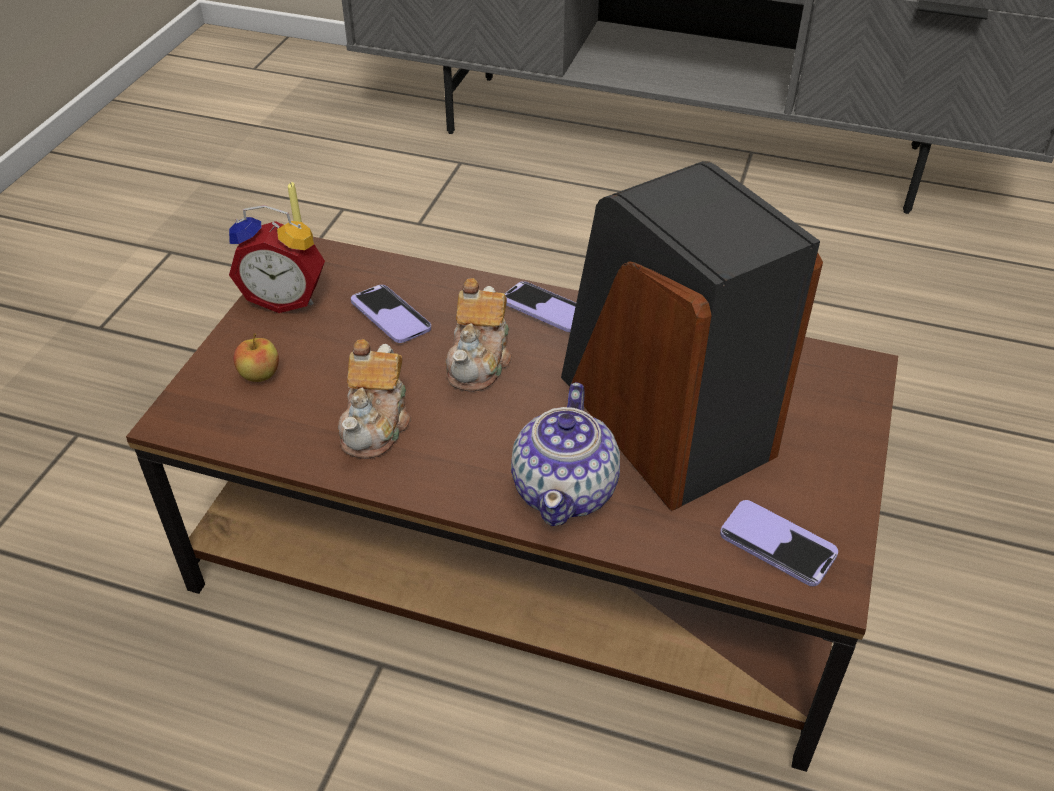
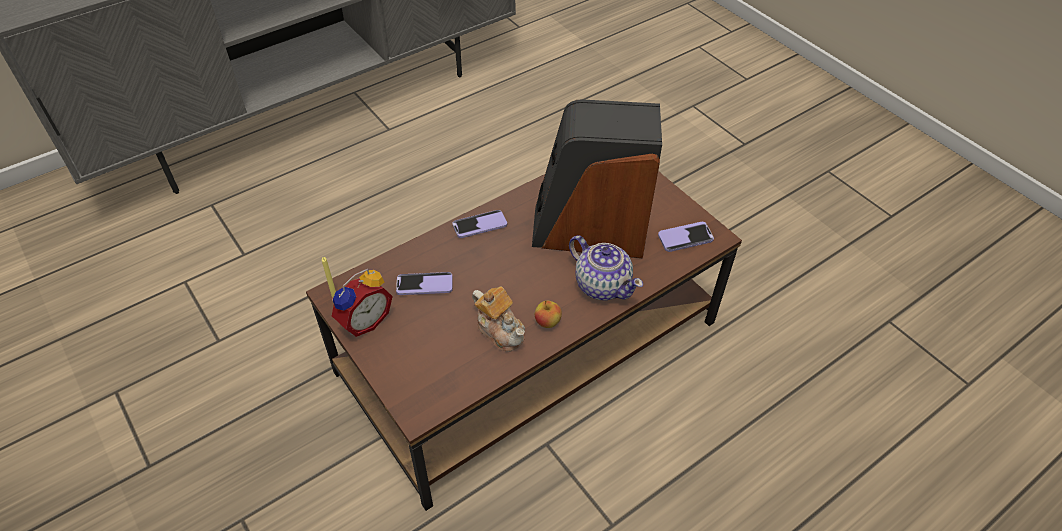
camera: 55 degrees left, 5 degrees up
apple [234,333,279,382] -> apple moved to [535,301,562,328]
teapot [445,278,512,392] -> none

